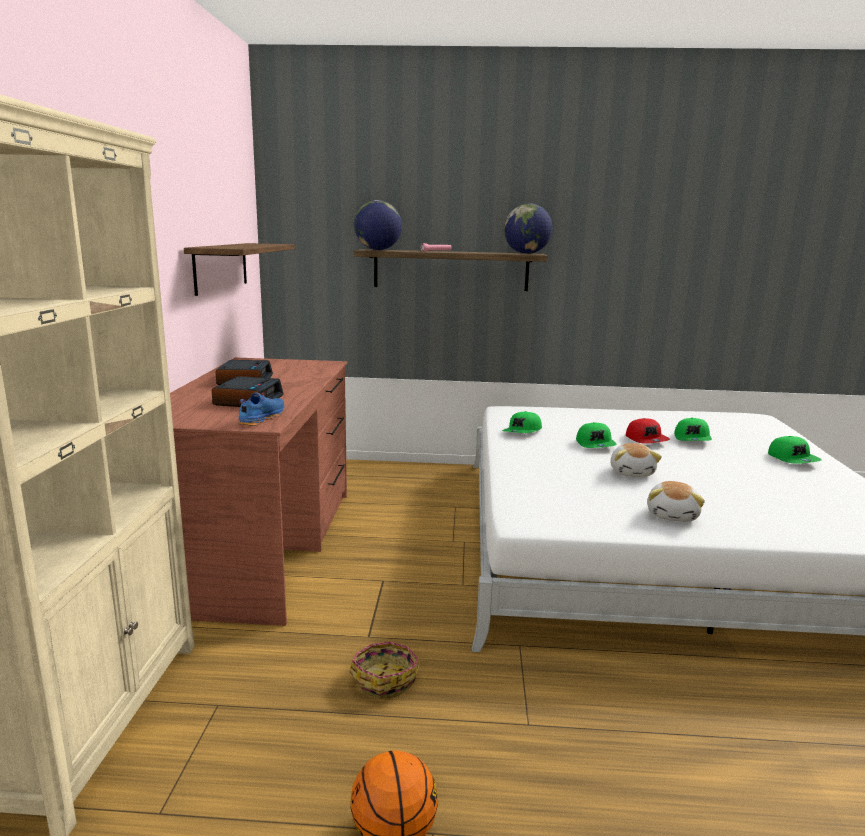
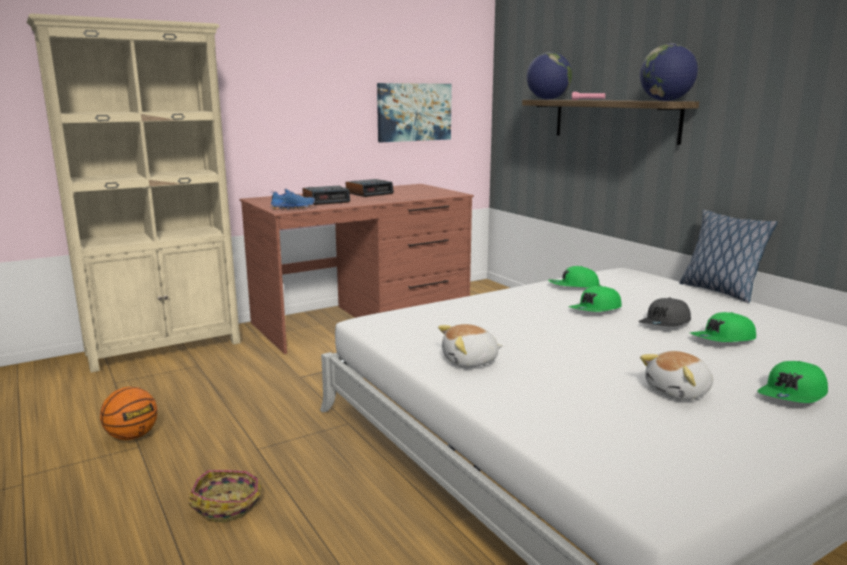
camera: 55 degrees right, 0 degrees up
shelf [184,243,295,296] -> picture [377,83,452,142]
basket [350,642,421,699] -> basket moved to [188,470,262,522]
plush toy [610,443,662,477] -> plush toy moved to [640,351,713,400]
red cap [626,418,670,443] -> grey cap [638,298,691,327]
none -> pillow [679,210,777,303]

